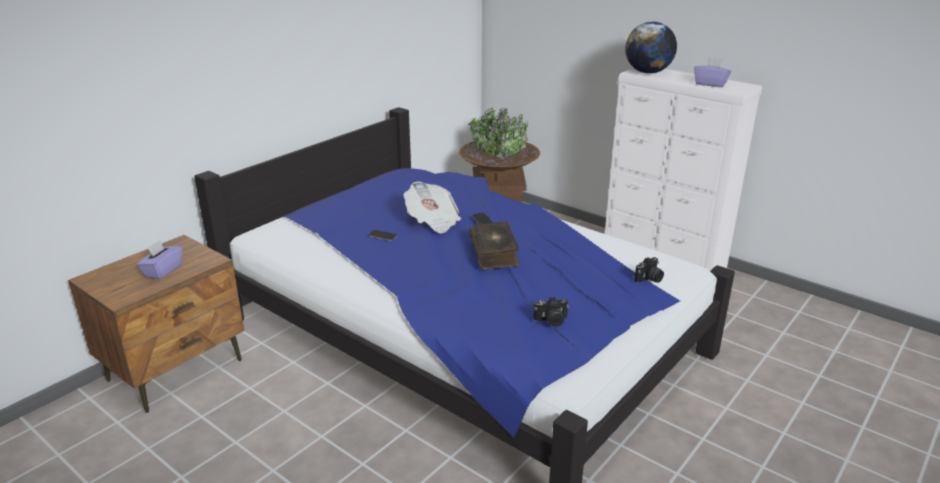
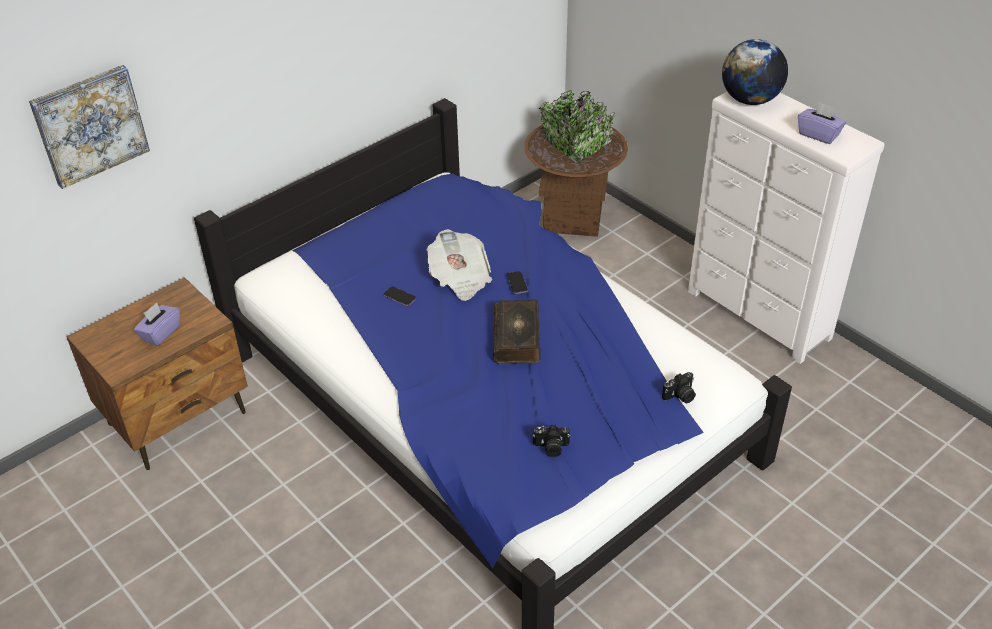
camera: 10 degrees right, 15 degrees up
none -> picture [29,65,150,189]

